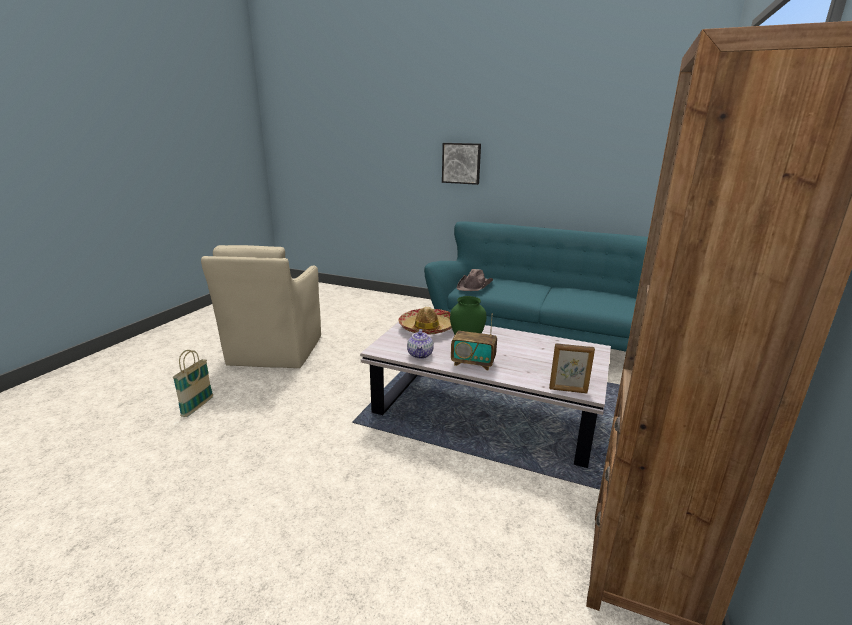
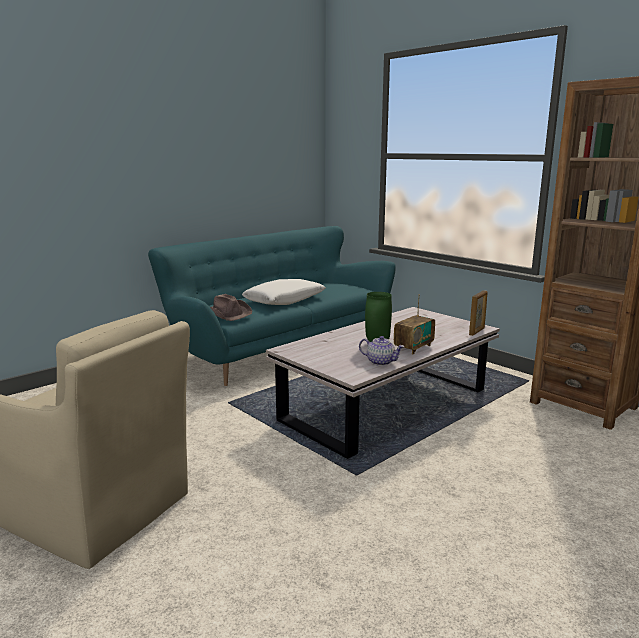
camera: 65 degrees left, 5 degrees down
basket [173,350,213,417] -> none
hat [398,307,452,334] -> none
picture [442,143,481,185] -> none
none -> white pillow [242,279,326,305]

